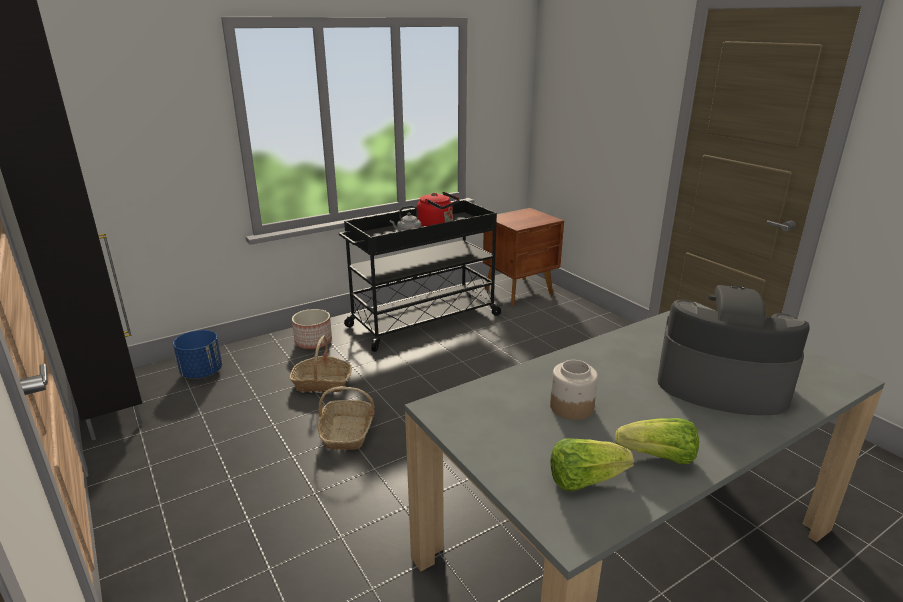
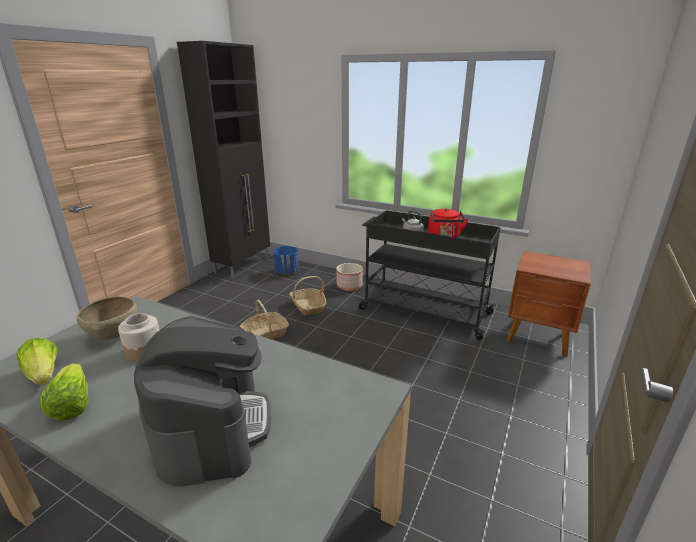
camera: 60 degrees right, 0 degrees up
none -> brown bowl [77,296,137,340]

